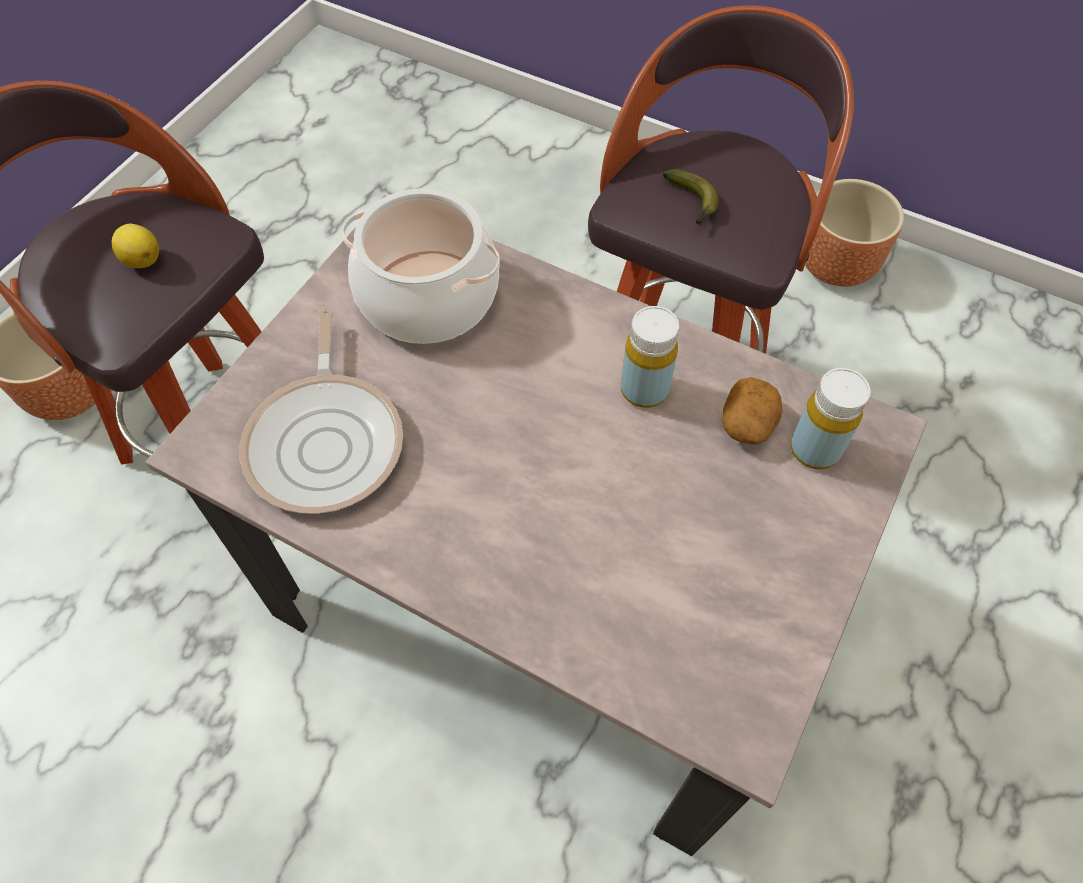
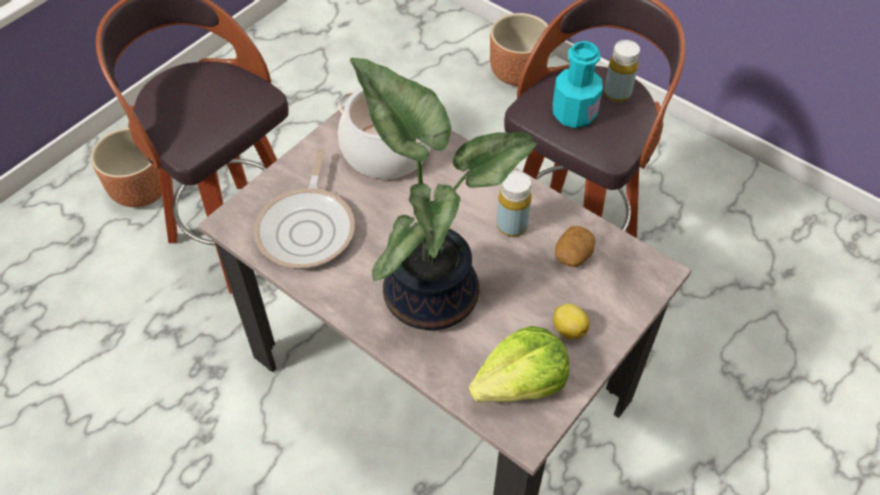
camera: 10 degrees right, 5 degrees down
lemon [112,224,159,268] -> lemon moved to [553,304,590,339]
banana [663,169,719,226] -> turquoise bottle [553,41,603,128]
yellow bottle [791,368,870,470] -> yellow bottle moved to [604,40,640,102]
brown planter [805,179,904,287] -> brown planter moved to [490,13,548,86]
none -> potted plant [349,58,538,330]
none -> lettuce [469,326,569,402]

